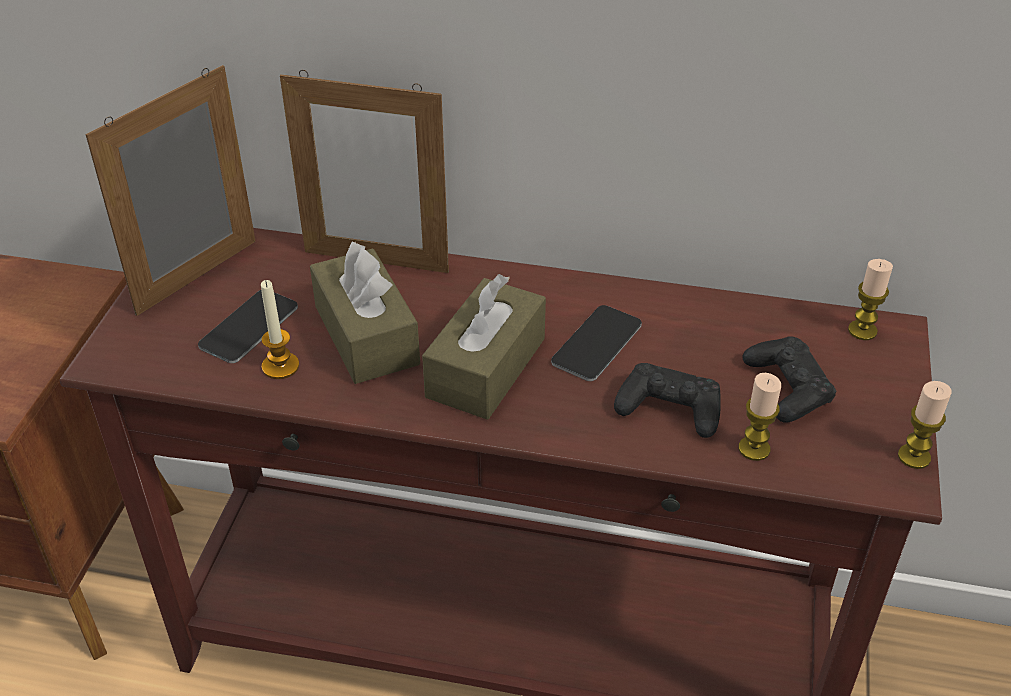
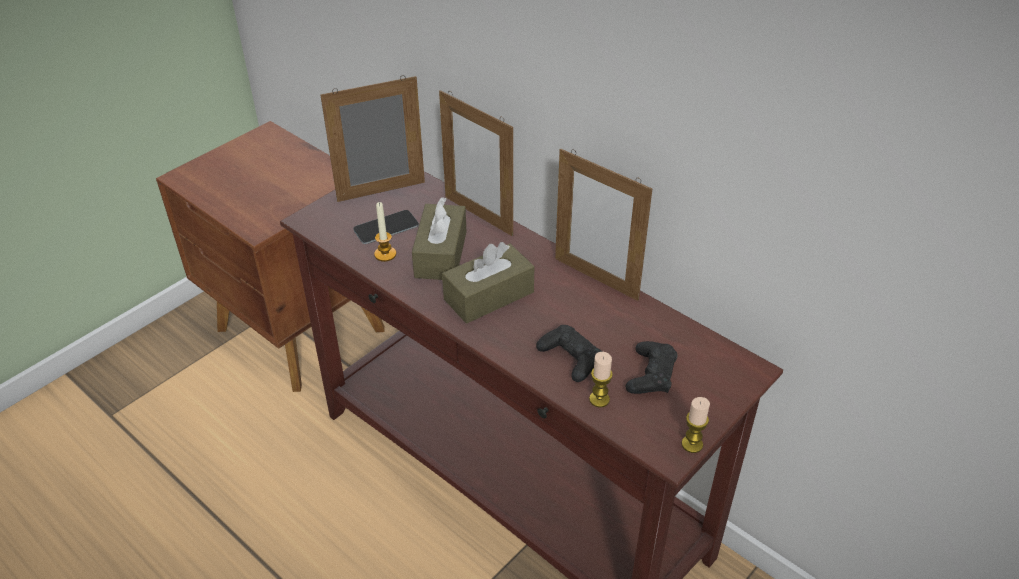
camera: 30 degrees right, 0 degrees up
phone [551,305,642,381] -> none
candle [848,259,893,340] -> none
none -> picture frame [555,149,652,301]

